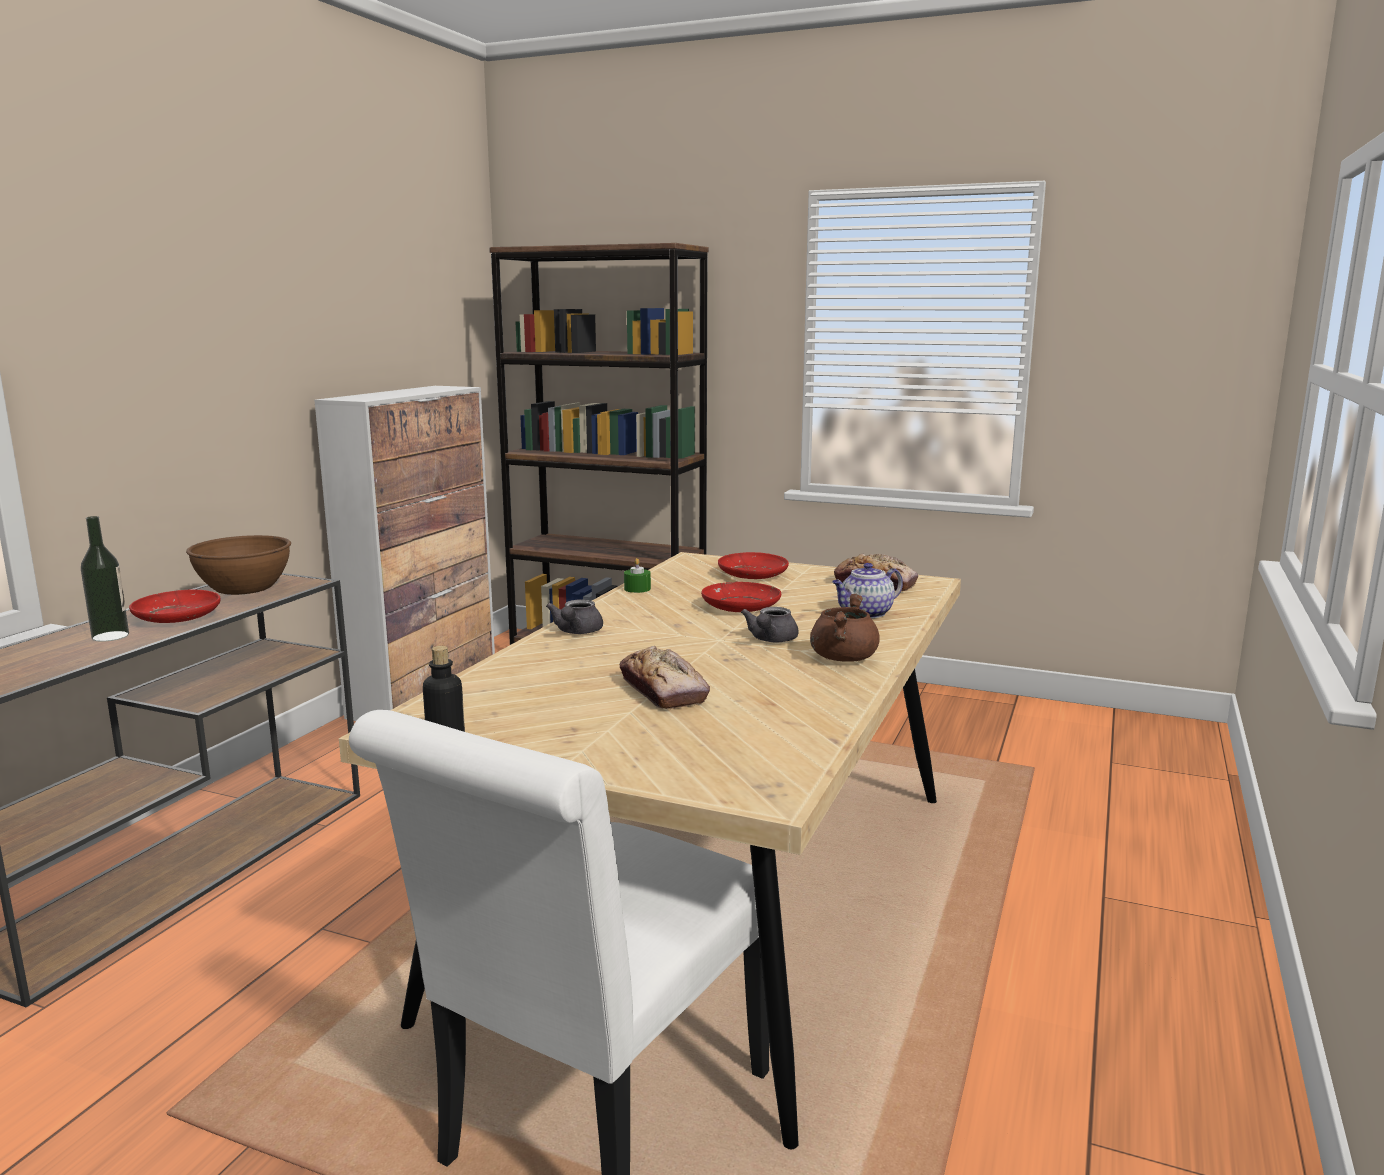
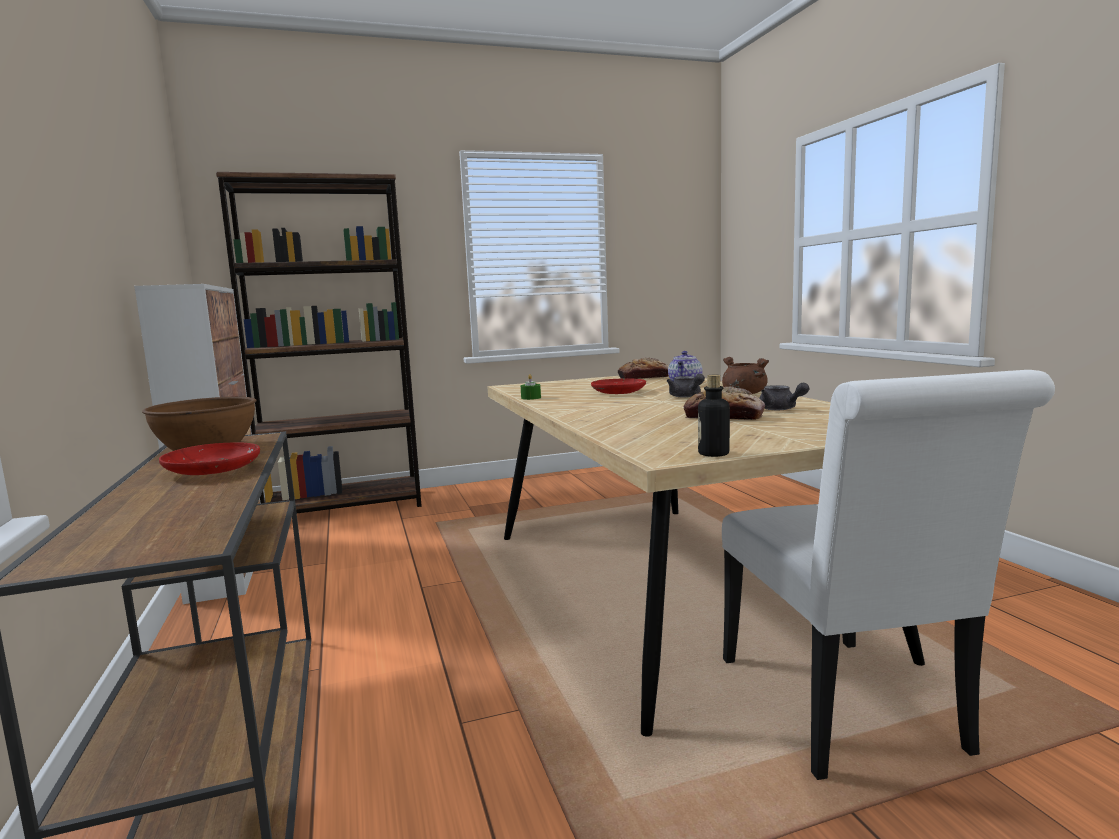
camera: 40 degrees left, 5 degrees down
bottle [81,516,129,642] -> none
grey teapot [546,599,603,634] -> grey teapot moved to [759,383,809,410]
red plate [718,552,789,579] -> none

